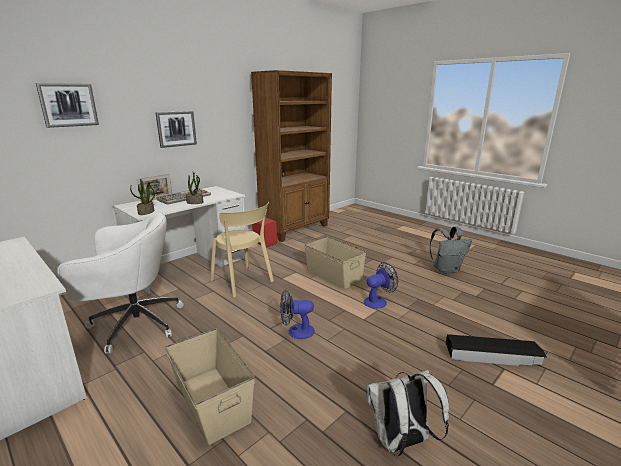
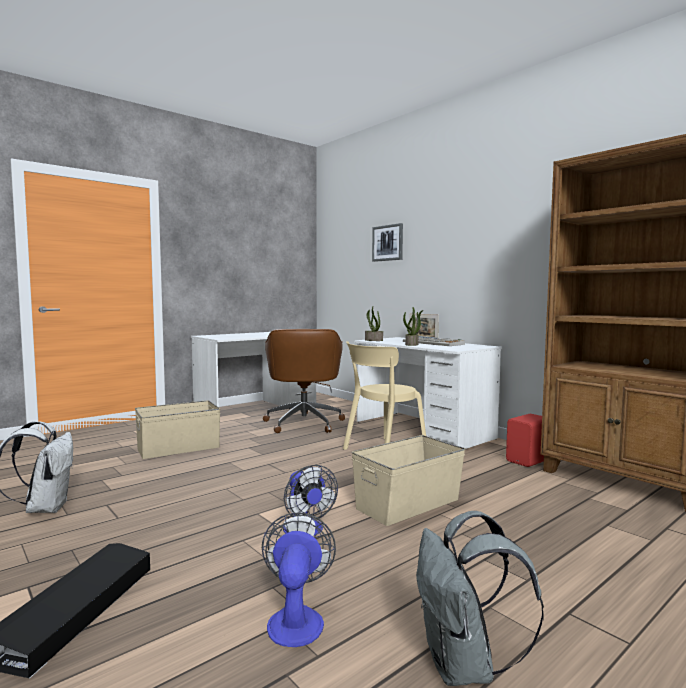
camera: 95 degrees right, 15 degrees down
white office chair [57,212,184,354] -> brown office chair [263,329,345,433]
picture [155,111,197,148] -> none
fan [280,290,315,339] -> fan moved to [262,512,336,647]

